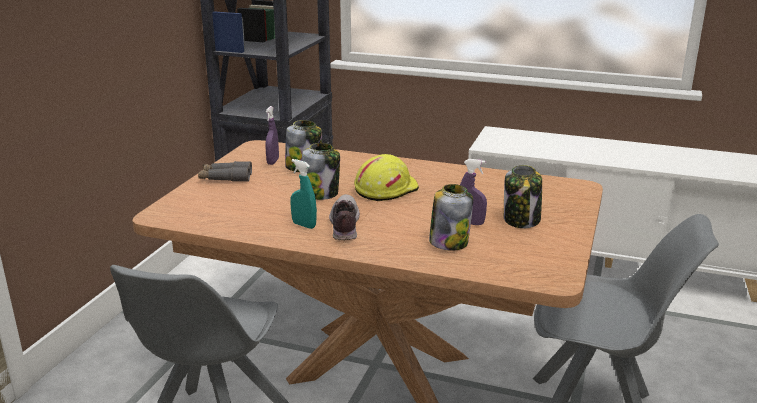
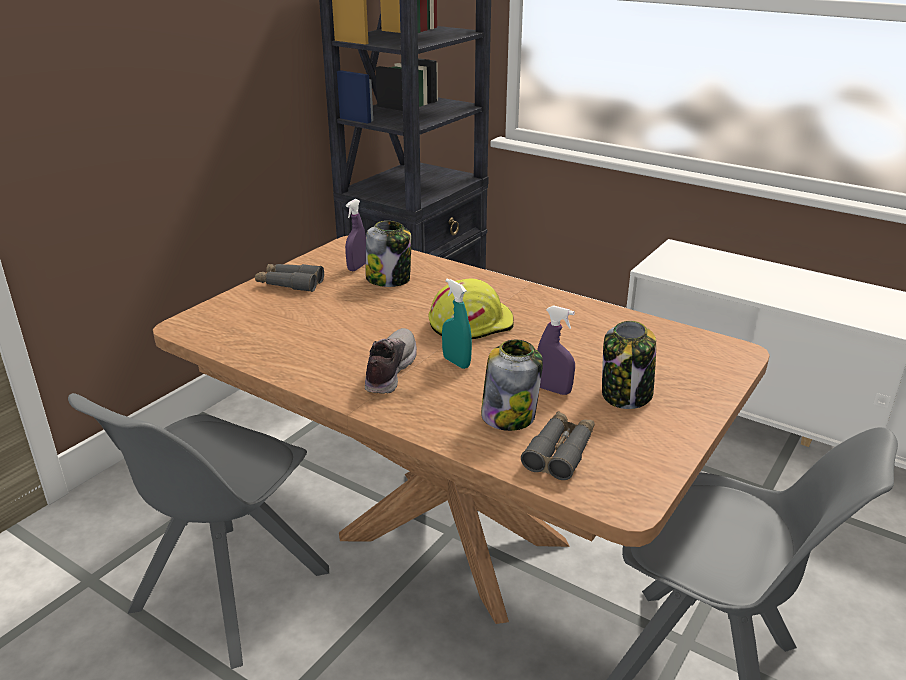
camera: 15 degrees right, 5 degrees up
turquoise spray bottle [291,159,317,229] -> turquoise spray bottle moved to [442,278,472,369]
jar [300,143,340,200] -> none
none -> grey binoculars [521,411,595,480]

